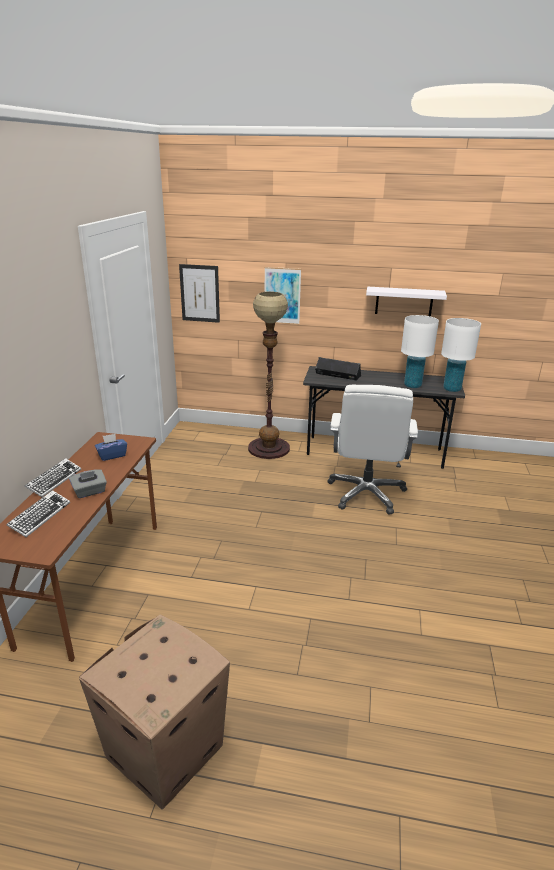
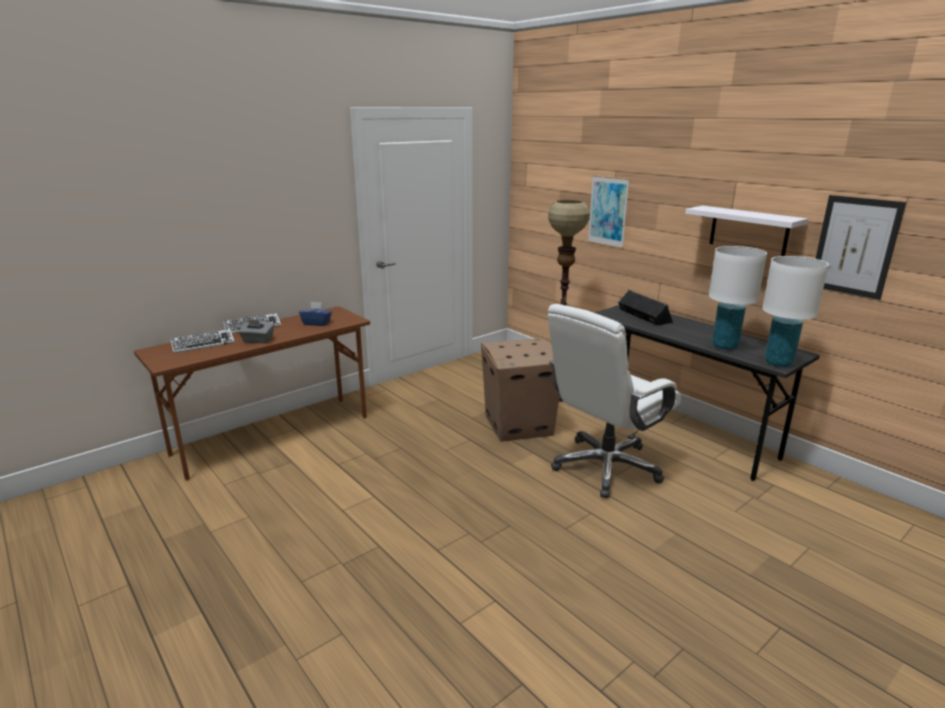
camera: 40 degrees right, 5 degrees down
cardboard box [79,615,230,810] -> cardboard box moved to [481,338,560,442]
picture [179,264,220,323] -> picture moved to [816,195,906,300]

